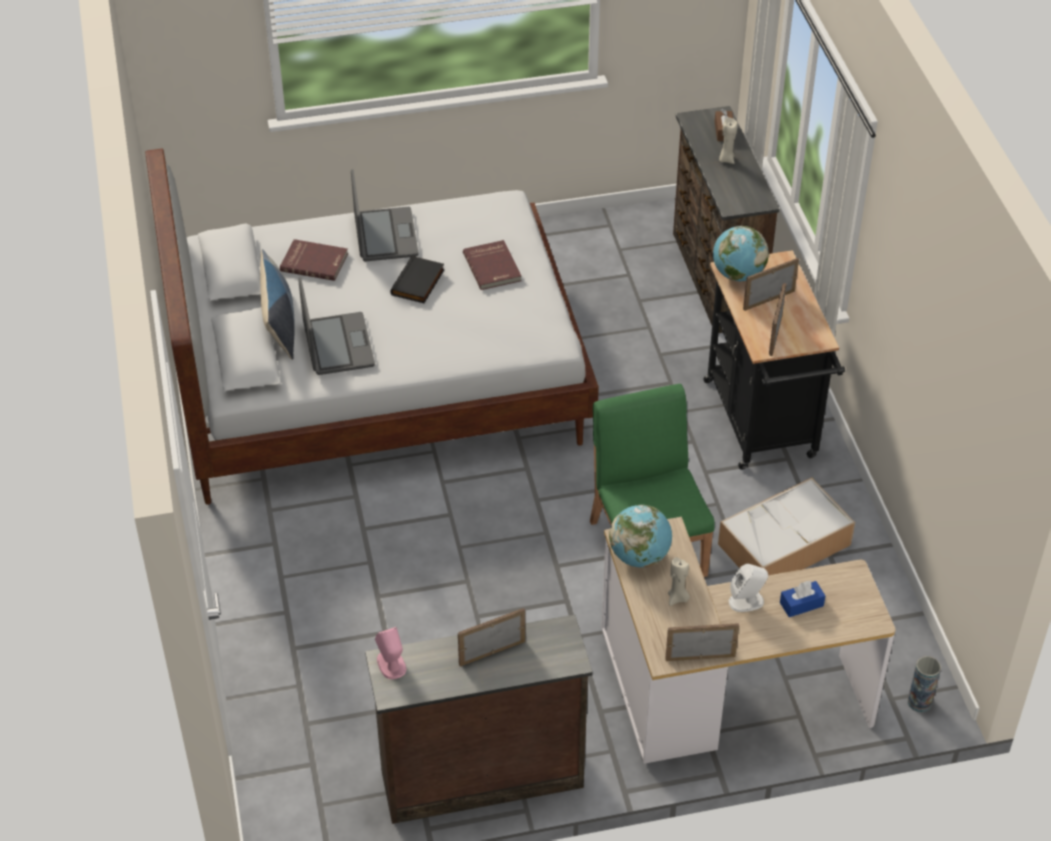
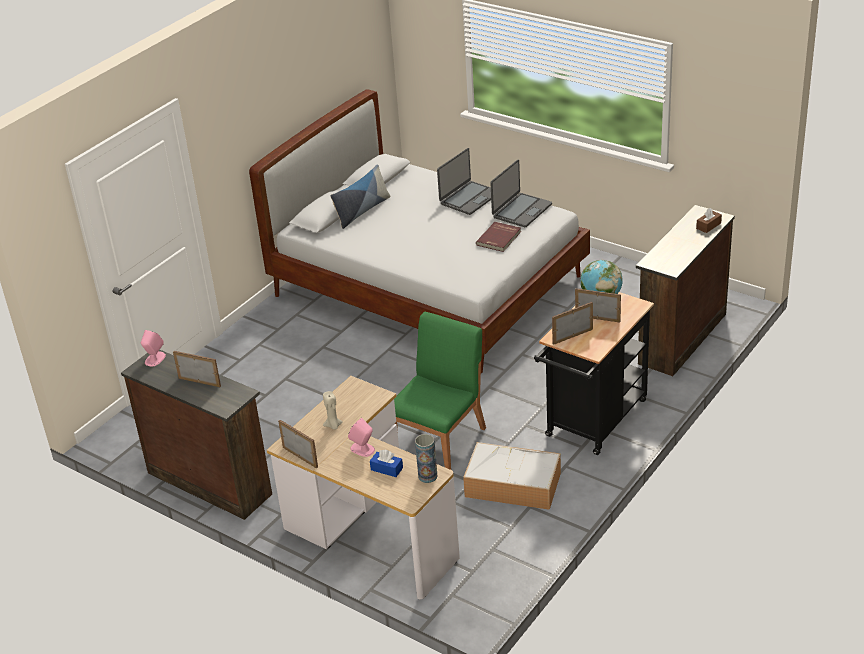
camera: 50 degrees right, 10 degrees down
red book [280,239,348,281] -> none
laptop [298,277,375,375] -> laptop moved to [490,159,552,228]
black book [390,256,445,303] -> none
globe [609,505,672,567] -> none
beige candle [719,118,738,164] -> none
white speaker [729,564,768,612] -> pink speaker [348,418,375,457]
vase [908,656,941,712] -> vase moved to [415,434,437,483]

